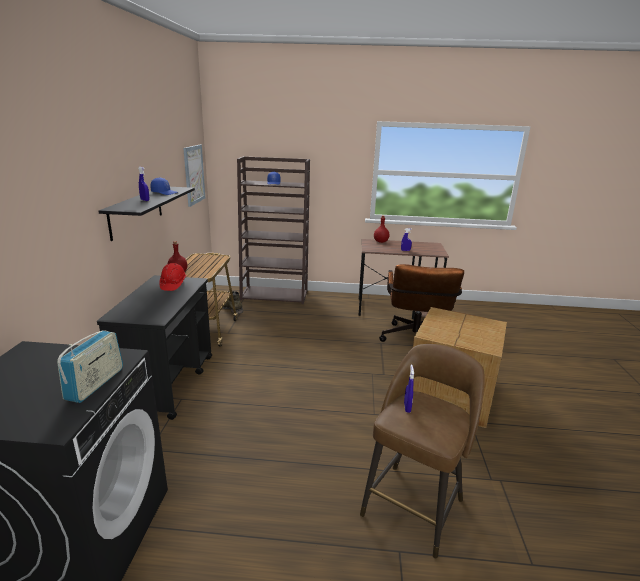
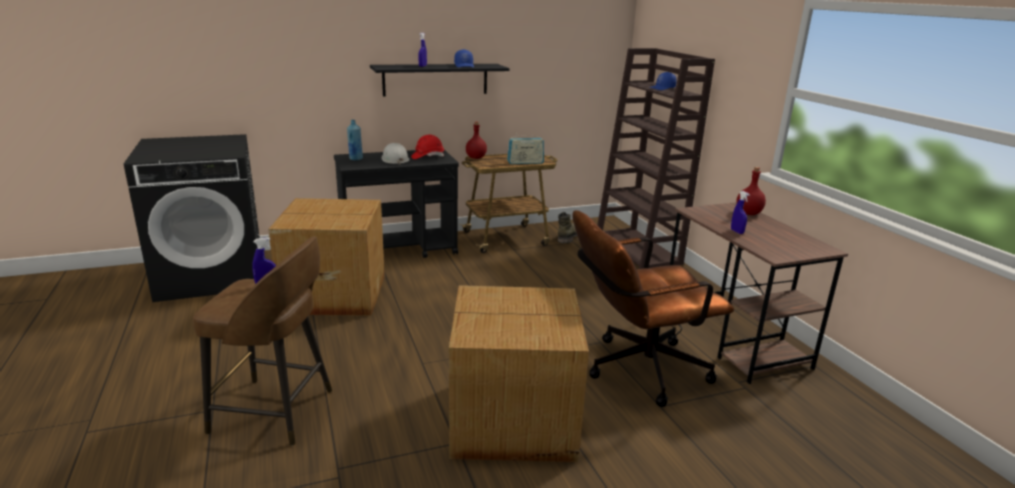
camera: 65 degrees right, 0 degrees up
radio [57,330,123,403] -> radio moved to [507,133,544,164]
picture [183,145,205,207] -> none
none -> cardboard box [268,198,385,316]
none -> blue bottle [347,120,363,160]
none -> white hard hat [381,143,410,165]

